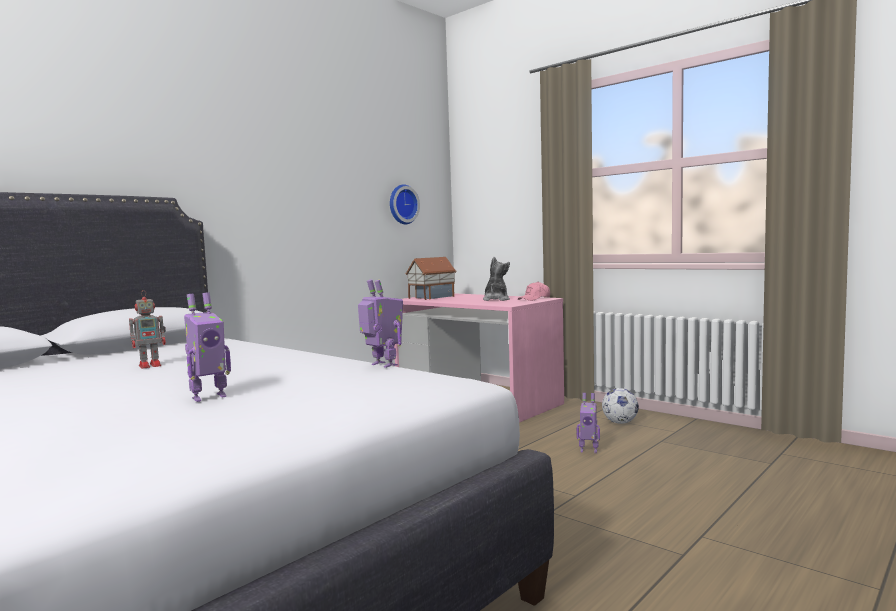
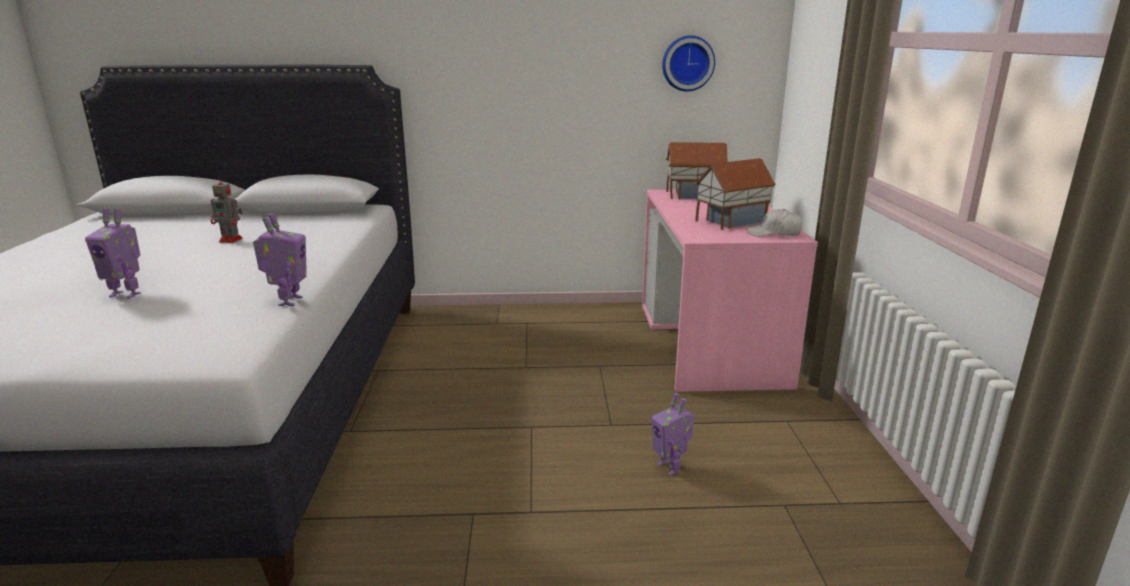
camera: 45 degrees right, 15 degrees up
plush toy [483,257,510,301] -> toy house [695,158,776,230]
pink cap [518,282,550,301] -> white cap [747,209,802,237]
football [602,388,639,424] -> none

